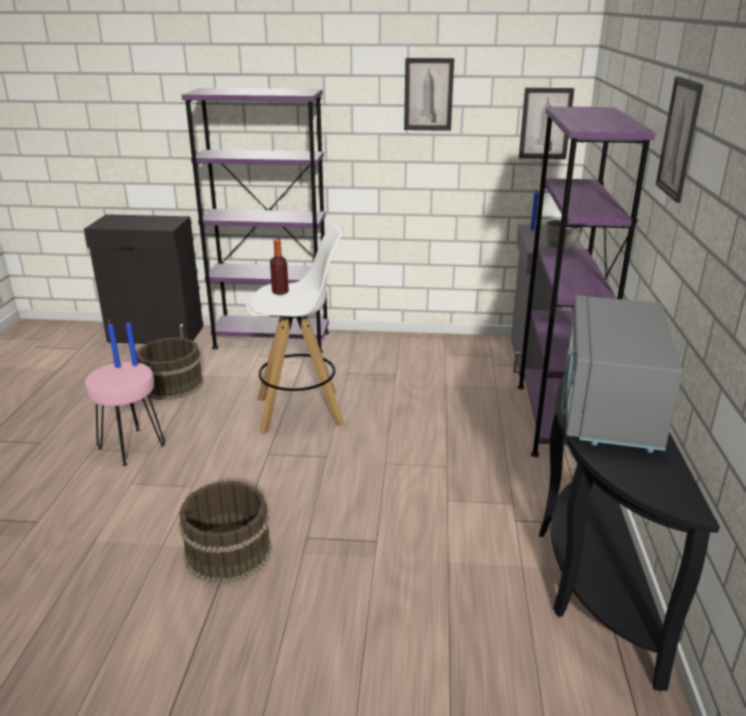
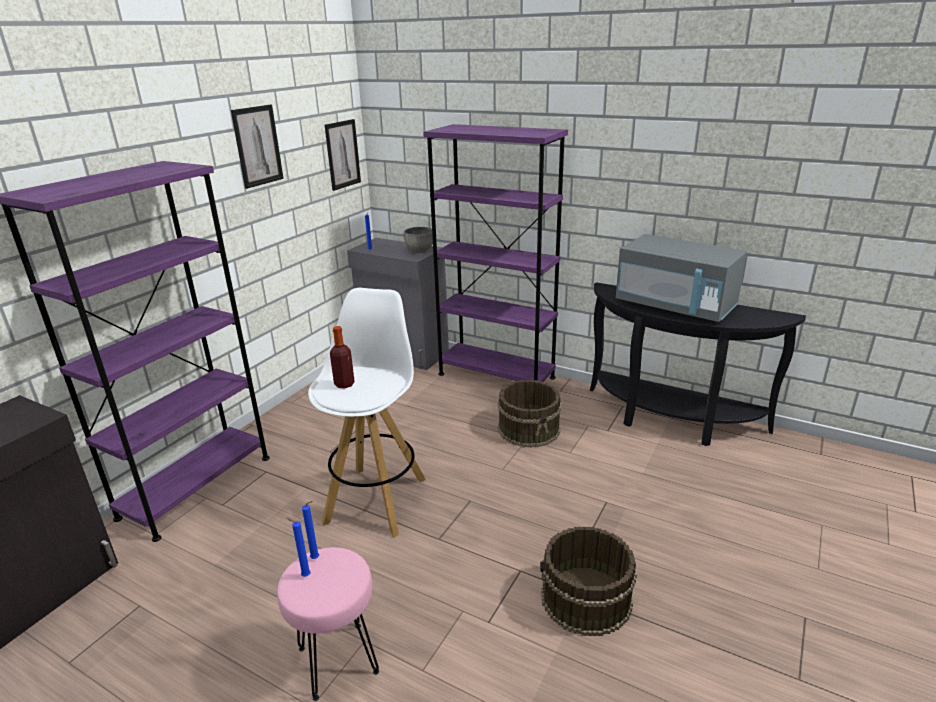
camera: 65 degrees left, 0 degrees up
brown bucket [136,337,204,400] -> brown bucket moved to [498,380,561,447]
picture [656,76,703,203] -> none

